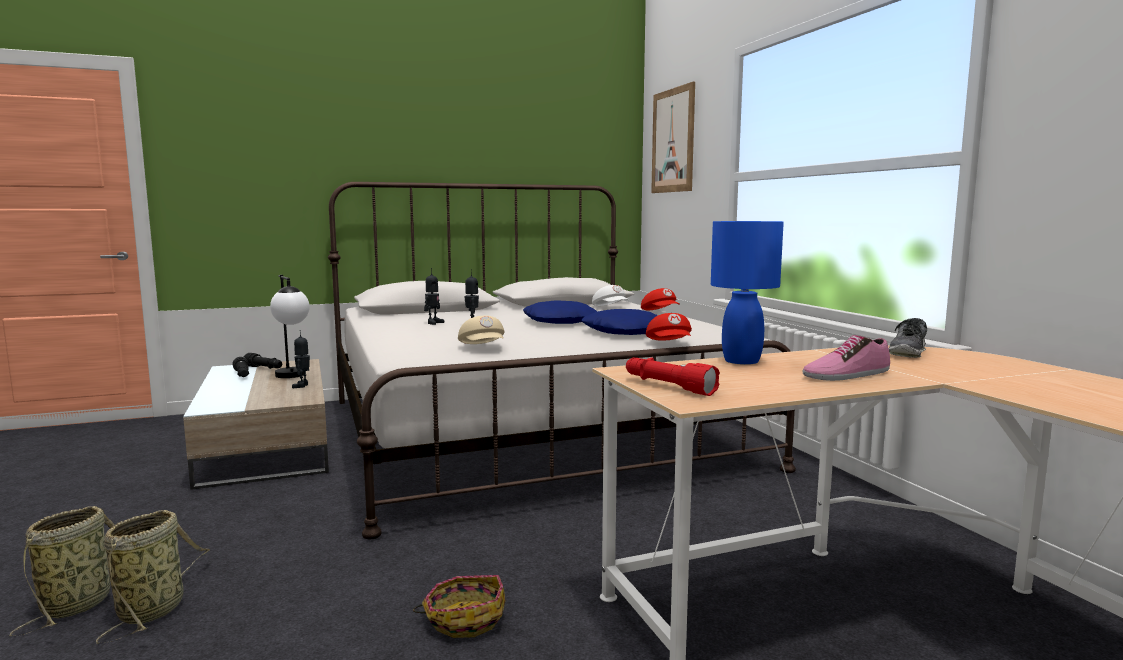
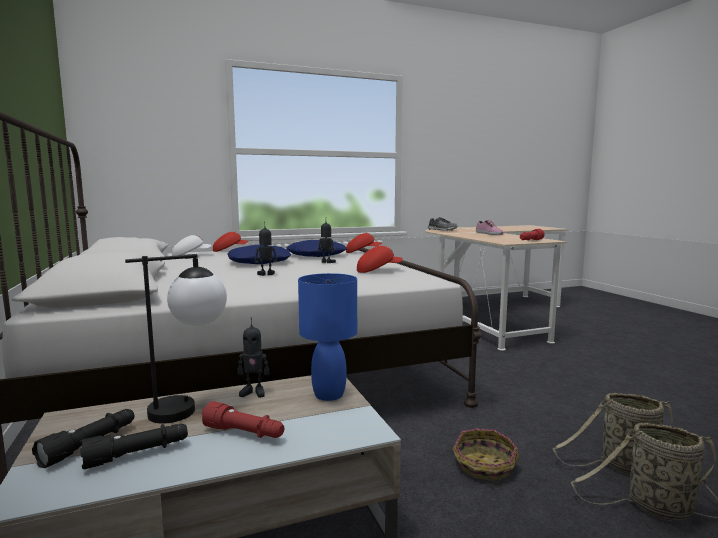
camera: 90 degrees left, 0 degrees up
basket [413,575,505,638] -> basket moved to [453,428,519,483]
toy robot [424,268,444,325] -> toy robot moved to [318,222,336,263]
beige cap [458,316,505,344] -> red cap [357,246,403,273]
picture [651,82,695,193] -> none
blue table lamp [711,221,784,365] -> blue table lamp moved to [298,273,357,401]
none -> red flashlight [202,401,284,438]

